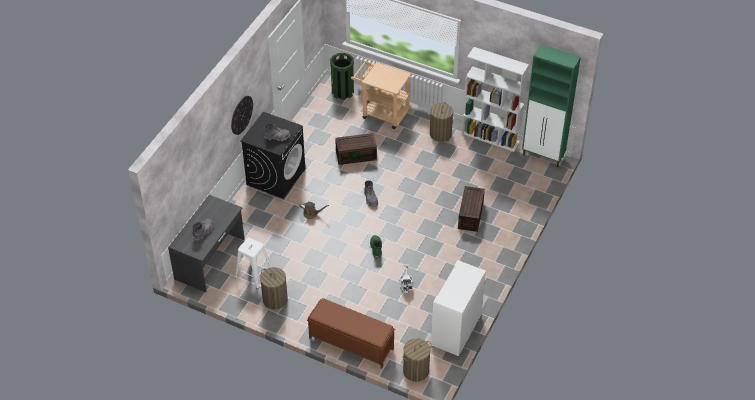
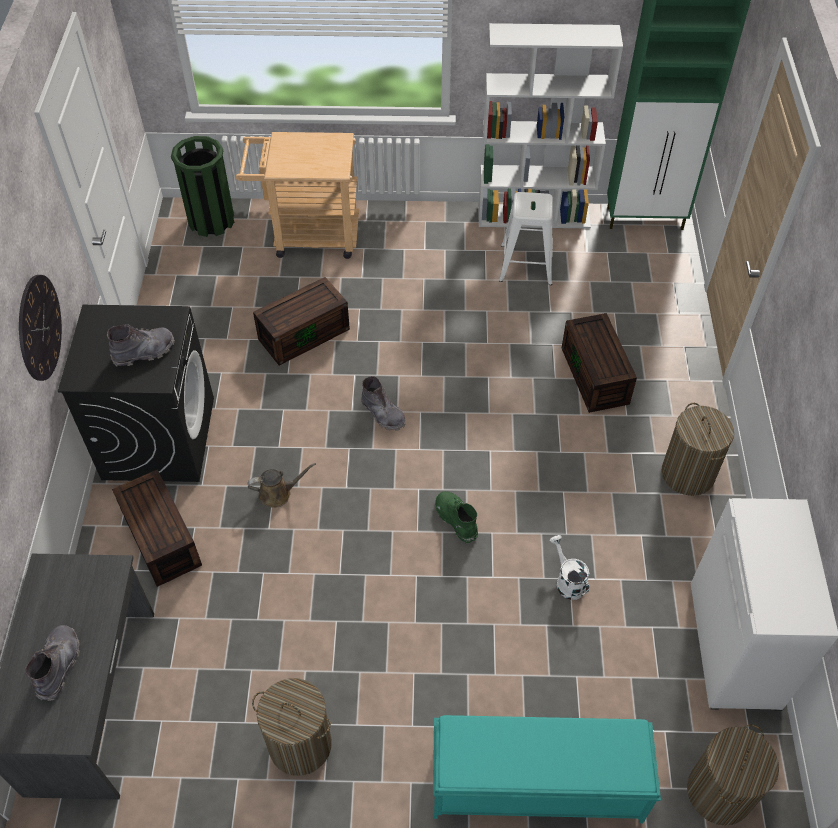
camera: 25 degrees left, 5 degrees up
white stool [235,238,271,289] -> white stool moved to [499,192,553,285]
brown bench [307,298,395,369] -> turquoise bench [433,715,661,823]
laundry basket [430,102,453,142] -> laundry basket moved to [662,403,734,496]
none -> brown storage box [112,469,202,587]

